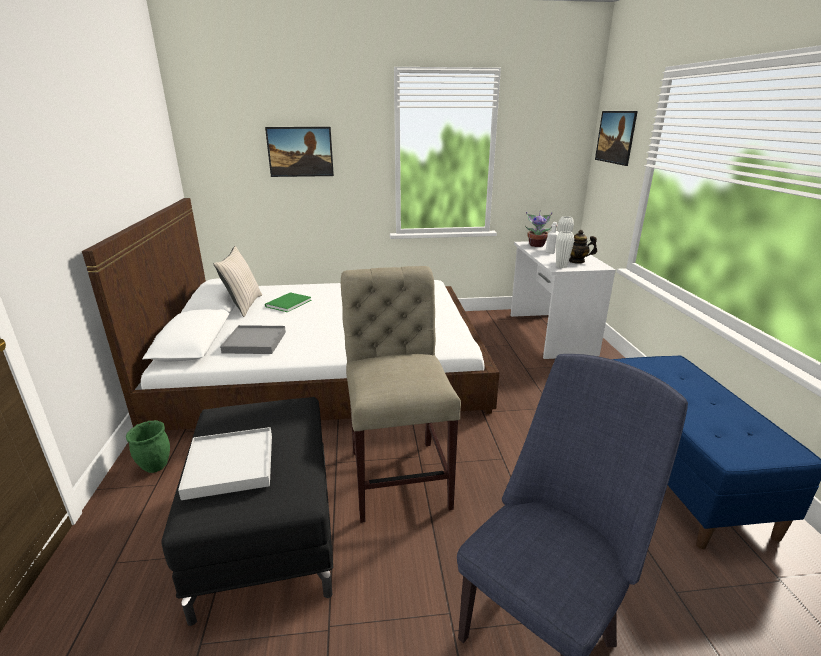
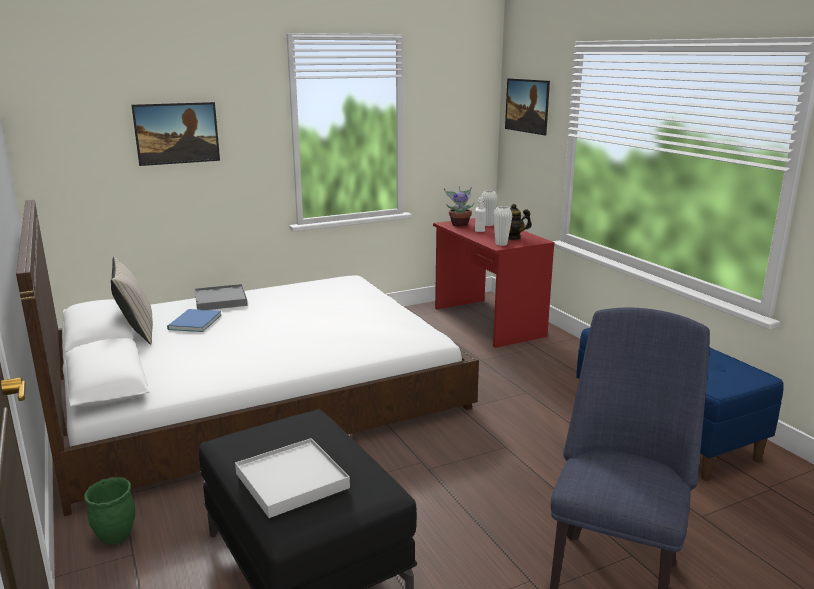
camera: 20 degrees left, 5 degrees down
grey tray [220,325,286,354] -> grey tray moved to [195,284,248,310]
green book [265,292,312,312] -> blue book [167,309,221,332]
beige chair [341,266,461,523] -> none
white desk [511,241,616,359] -> red desk [433,218,555,348]

